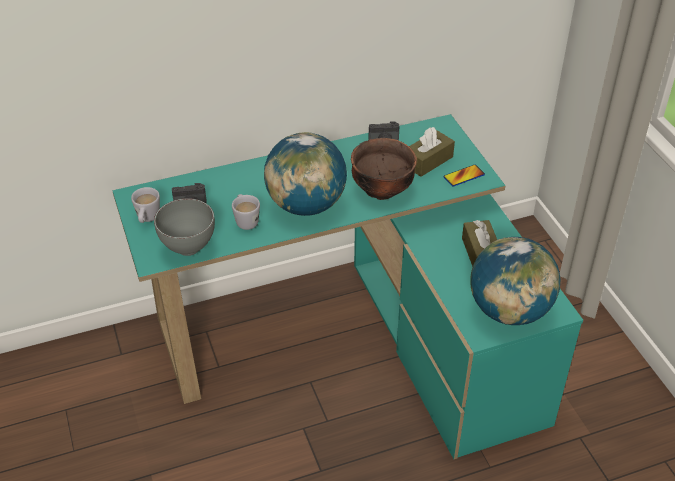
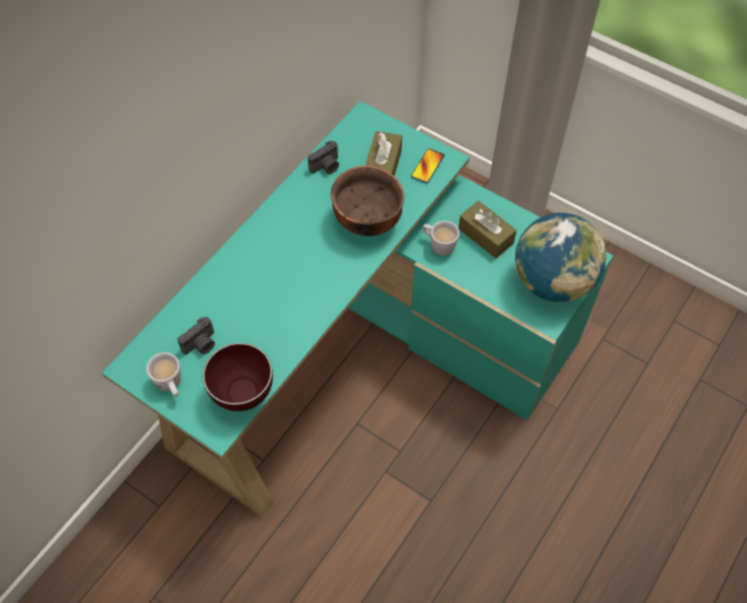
camera: 35 degrees left, 15 degrees up
grey bowl [154,198,215,256] -> brown bowl [203,343,273,411]
white mug [232,194,260,230] -> white mug moved to [422,221,460,256]
globe [264,132,347,216] -> none

